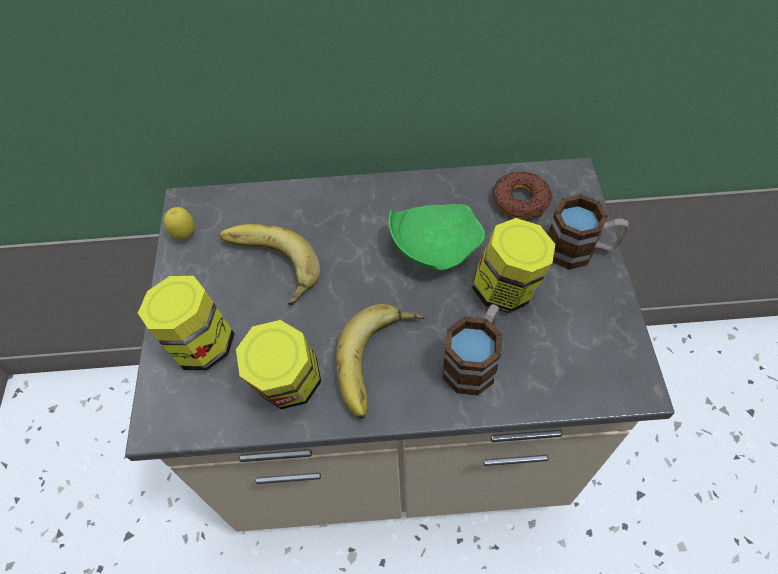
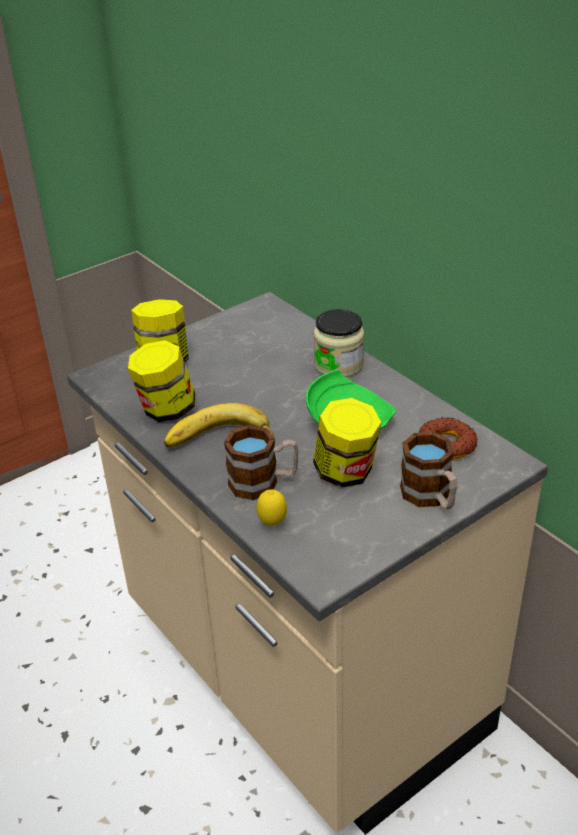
camera: 55 degrees right, 20 degrees down
lemon [164,207,195,239] -> lemon moved to [257,489,287,526]
banana [219,224,321,305] -> none
none -> jar [314,309,364,377]

